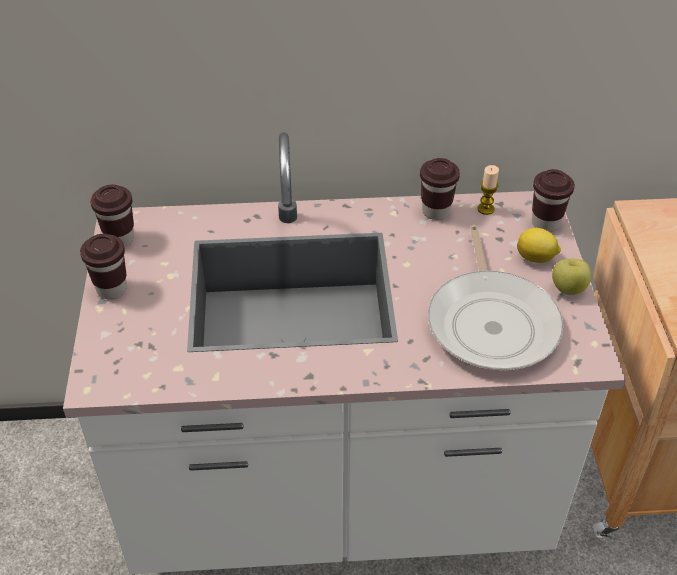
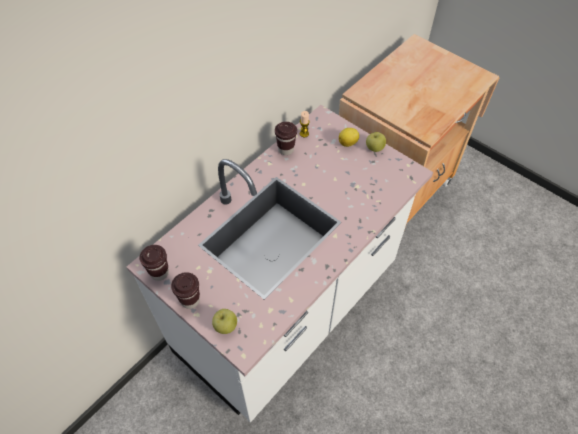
camera: 45 degrees left, 10 degrees up
frying pan [428,225,563,370] -> none
brown cup [532,169,575,232] -> none
none -> apple [212,309,237,334]

